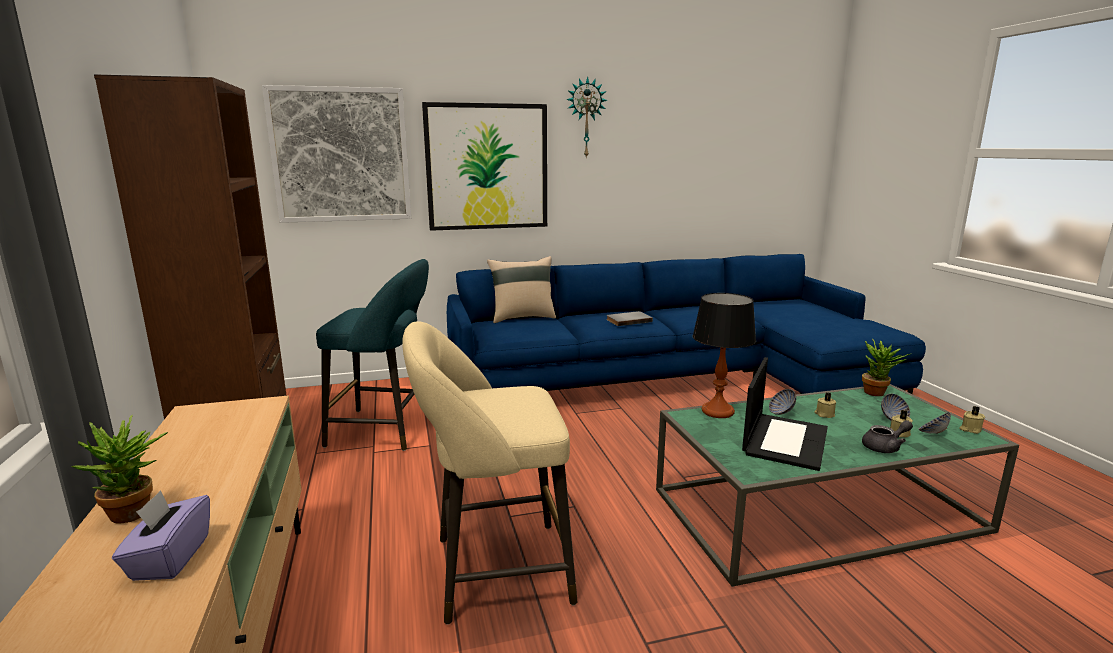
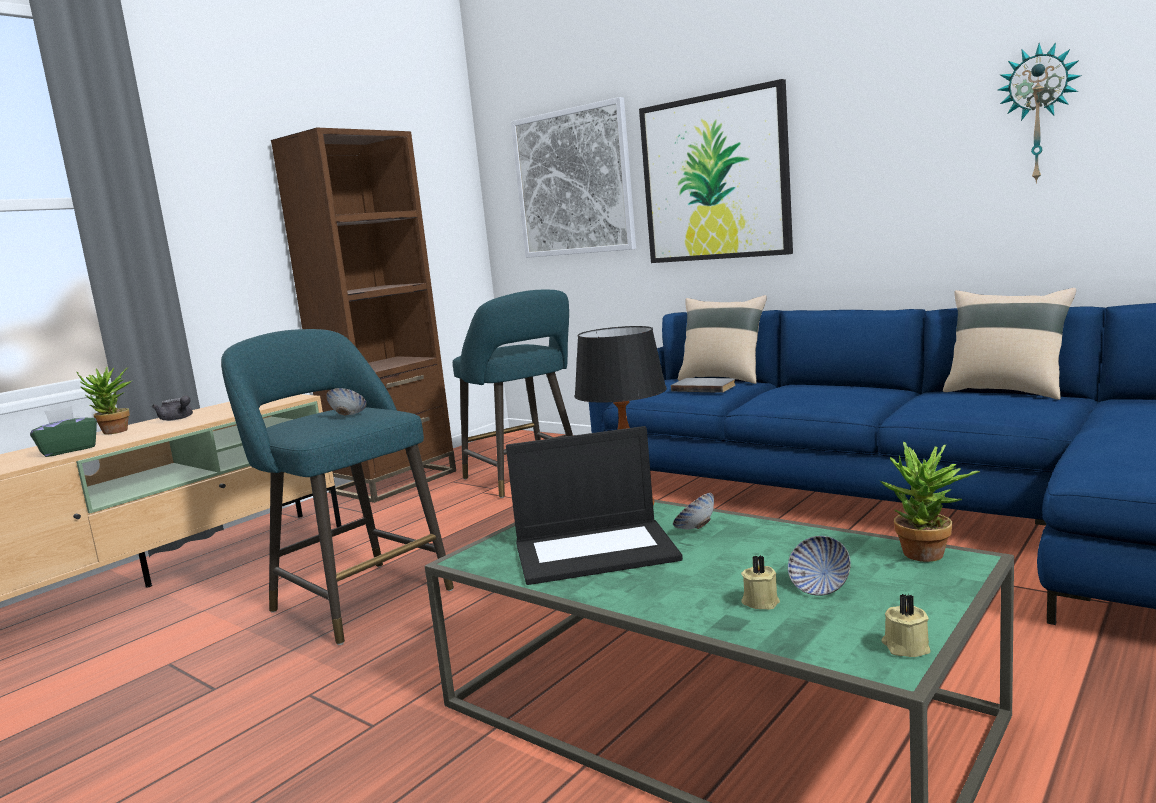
camera: 55 degrees right, 5 degrees down
purple tissue box [112,490,210,581] -> green tissue box [30,406,97,457]
beige stool [402,321,577,625] -> turquoise stool [221,329,454,645]
wall clock [566,76,607,159] -> wall clock moved to [998,42,1082,184]
grey book [607,311,653,326] -> grey book moved to [671,378,736,393]
beige candle [814,392,836,418] -> none
grey teapot [862,420,913,453] -> grey teapot moved to [152,395,193,421]
bowl [919,412,951,434] -> bowl moved to [326,388,367,415]
none -> beige pillow [943,288,1076,400]

